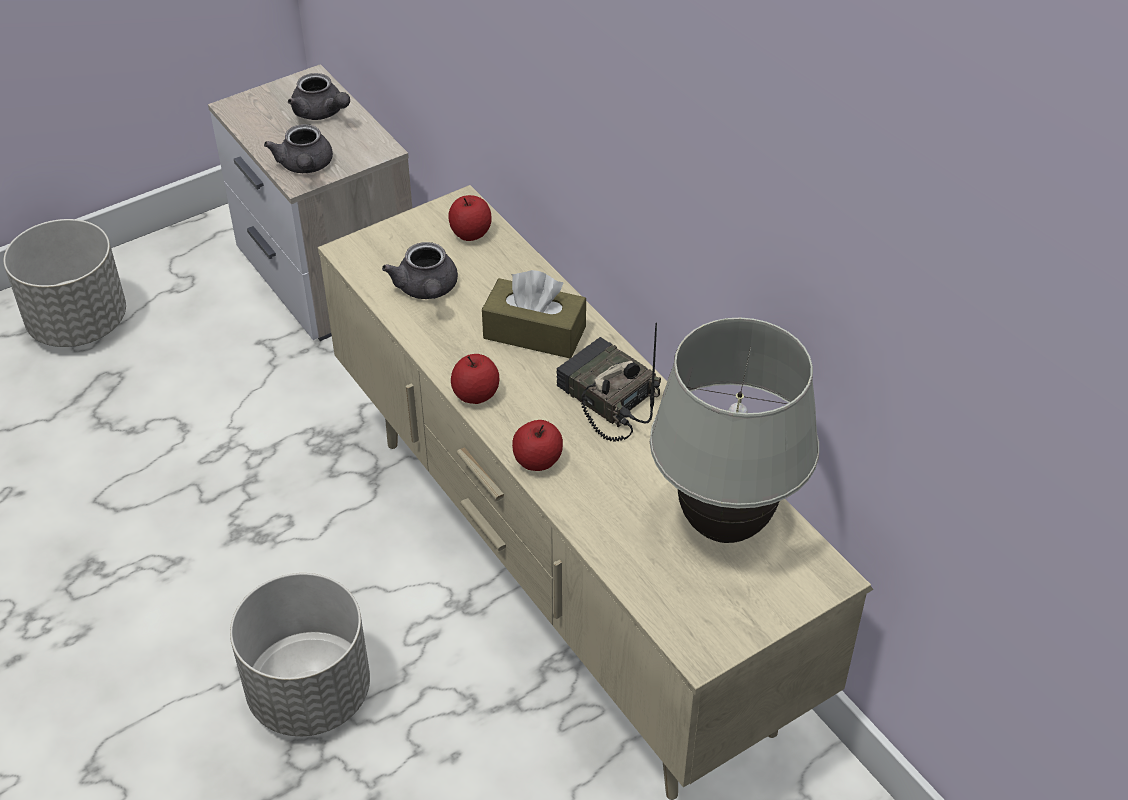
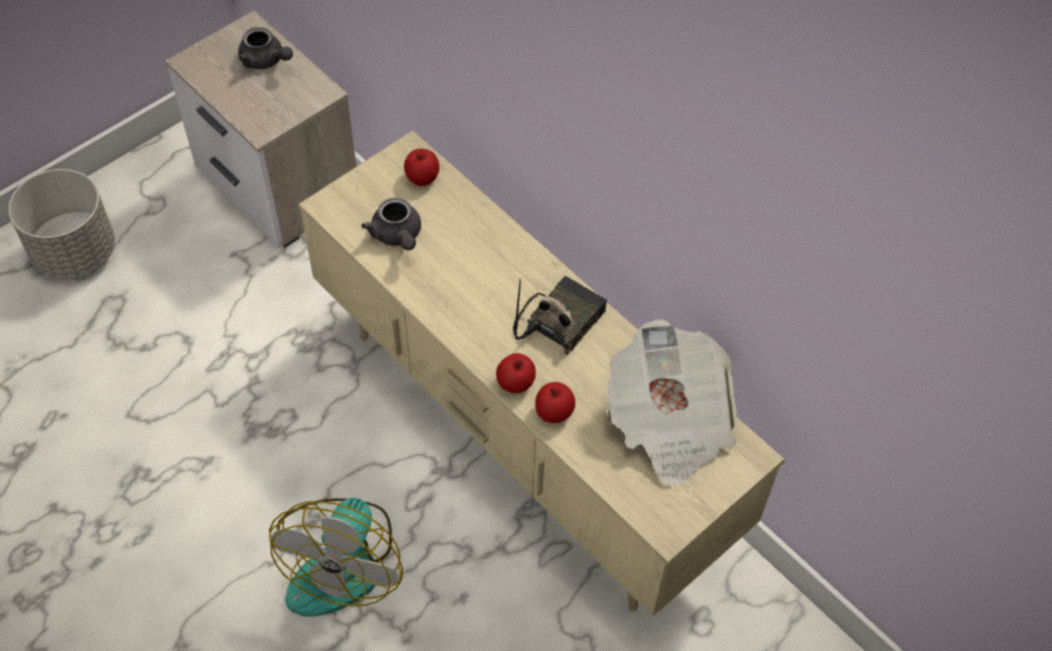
camera: 10 degrees left, 10 degrees up
grey planter [230,573,370,736] -> fan [269,498,403,617]
grey teapot [264,124,333,173] -> none
apple [451,354,499,404] -> apple moved to [535,382,575,423]
brown tissue box [482,270,586,358] -> none
radio [557,322,661,442] -> radio turned 90 degrees clockwise [513,276,607,355]
white table lamp [650,317,819,543] -> newspaper [606,319,737,487]

